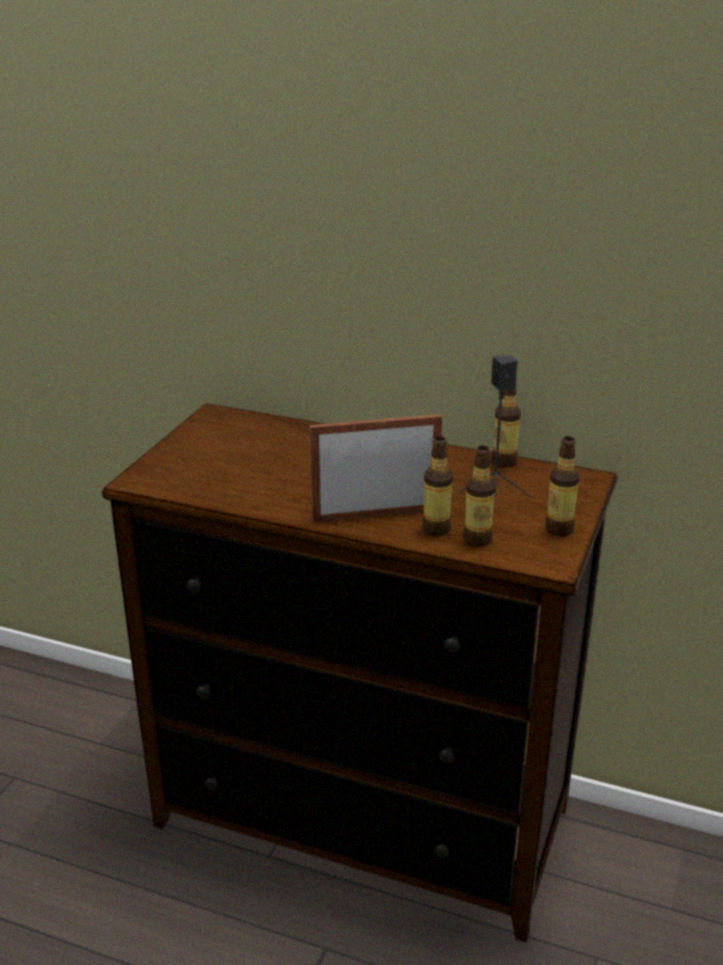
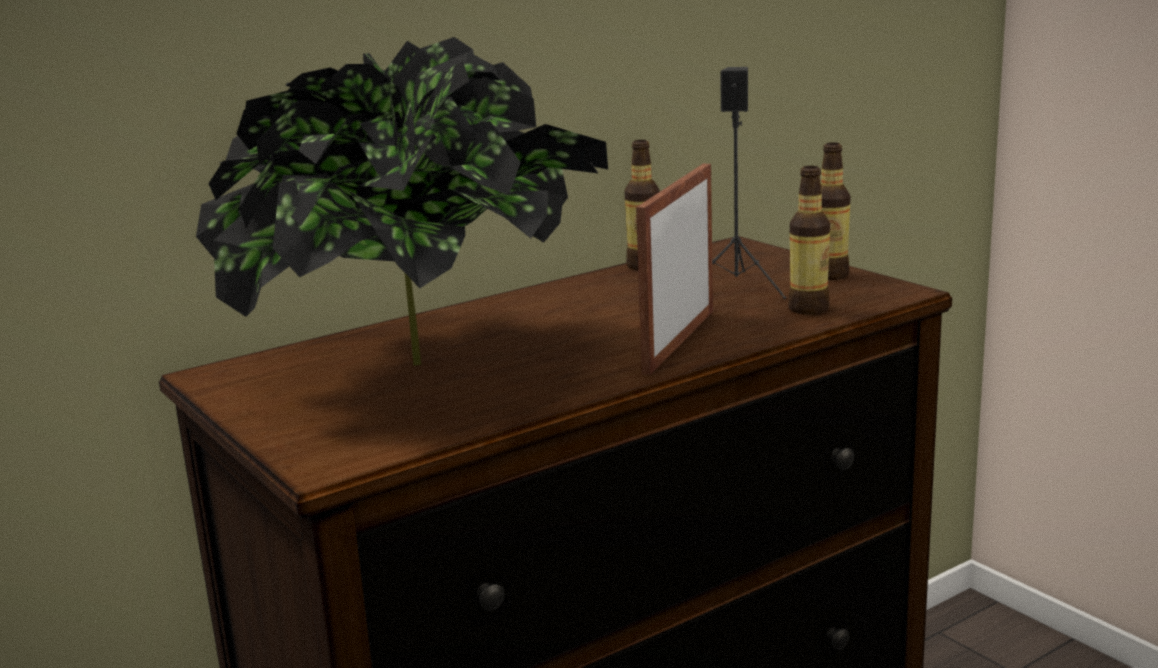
camera: 55 degrees left, 10 degrees down
bottle [422,436,453,537] -> none
none -> potted plant [196,37,608,366]

